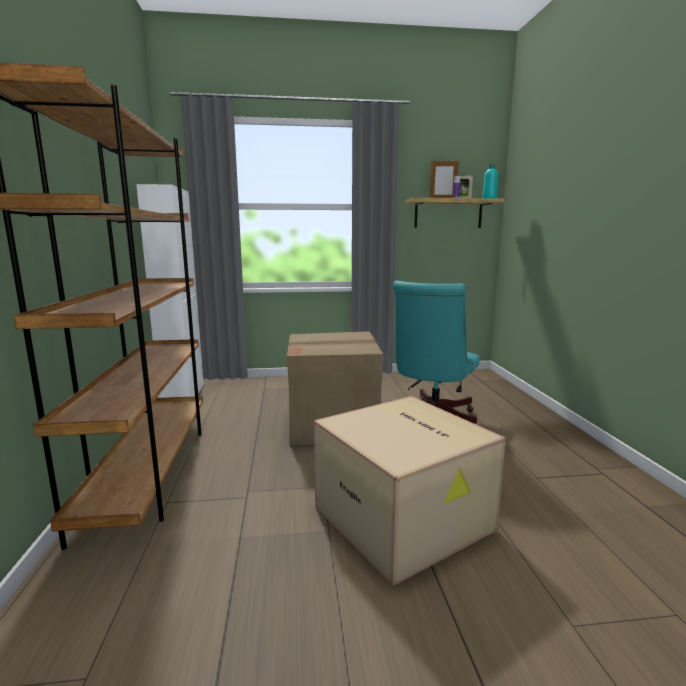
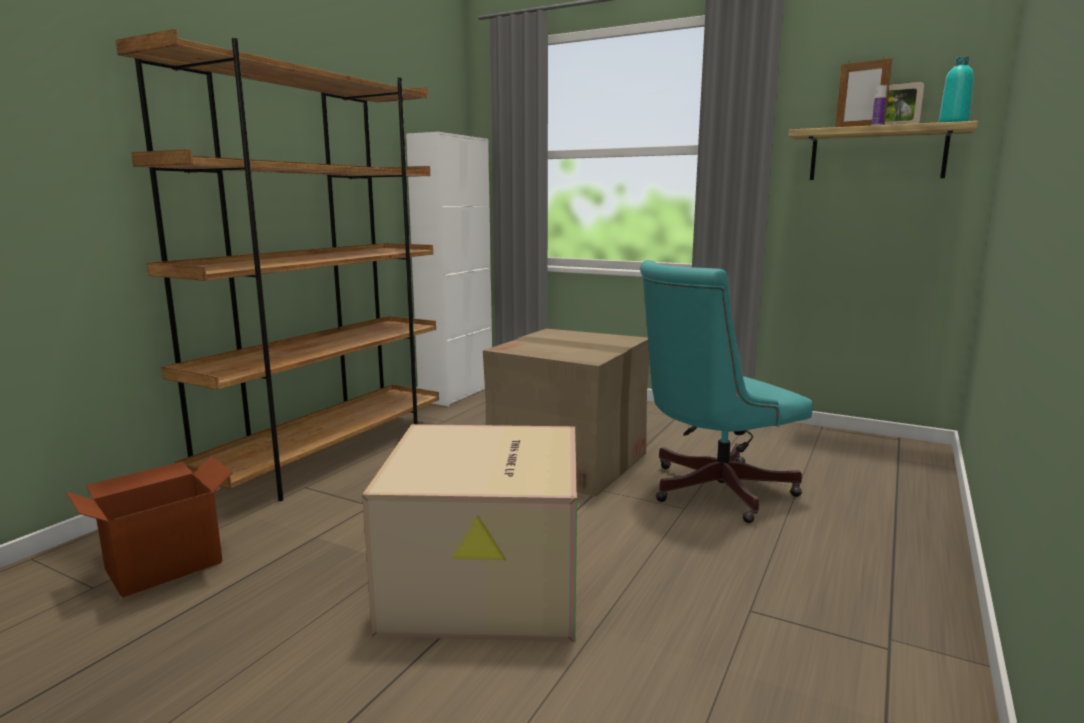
camera: 35 degrees right, 0 degrees up
none -> cardboard box [66,456,233,598]

